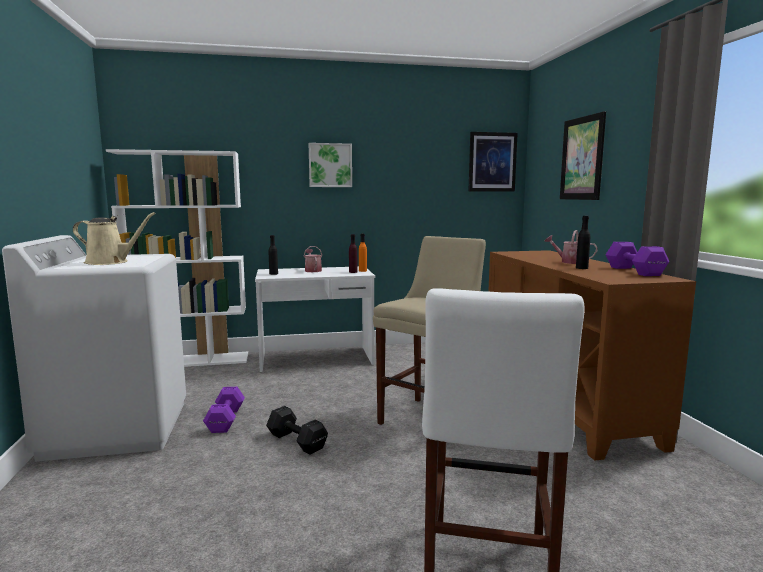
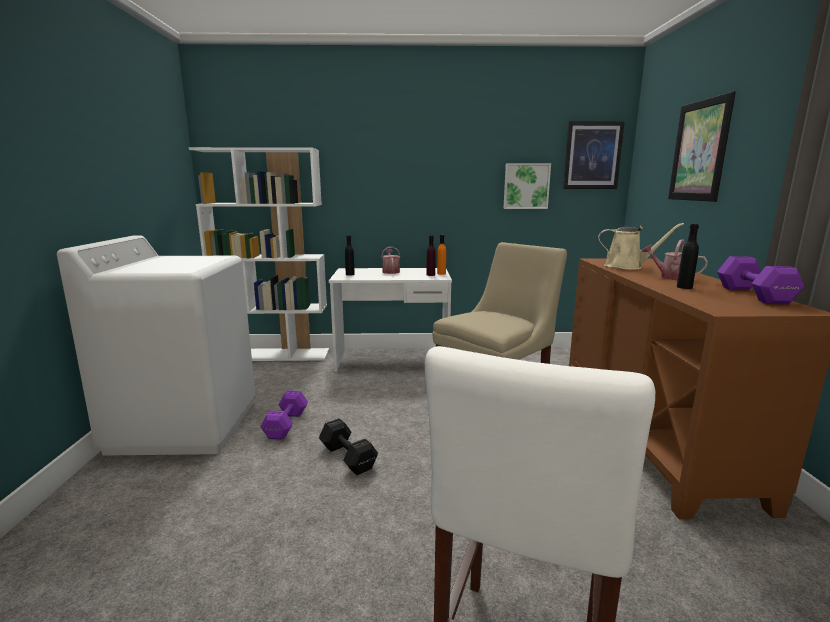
camera: 10 degrees right, 5 degrees up
beige watering can [73,212,156,265] -> beige watering can moved to [598,223,684,270]
picture [308,143,352,187] -> picture moved to [503,163,551,209]

